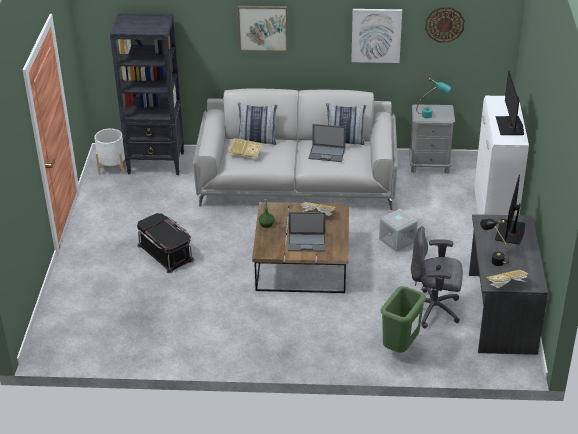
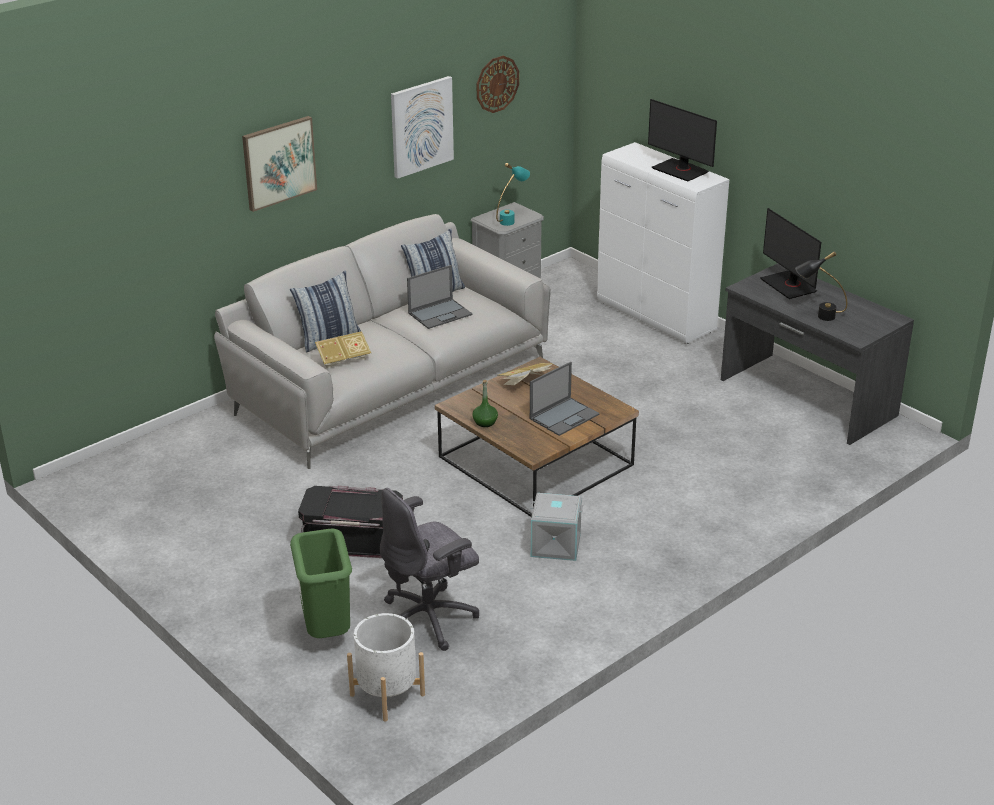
camera: 45 degrees left, 5 degrees down
white planter [94,128,126,175] -> white planter moved to [347,613,425,722]
black bookcase [110,13,184,175] -> none
grey storage box [379,209,418,252] -> grey storage box moved to [530,493,583,561]
green trash can [381,286,426,353] -> green trash can moved to [290,528,352,638]
grey office chair [411,226,463,328] -> grey office chair moved to [380,488,479,651]
book [486,269,529,288] -> none

